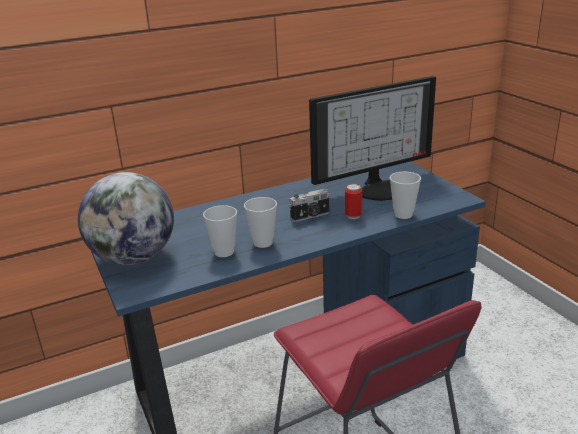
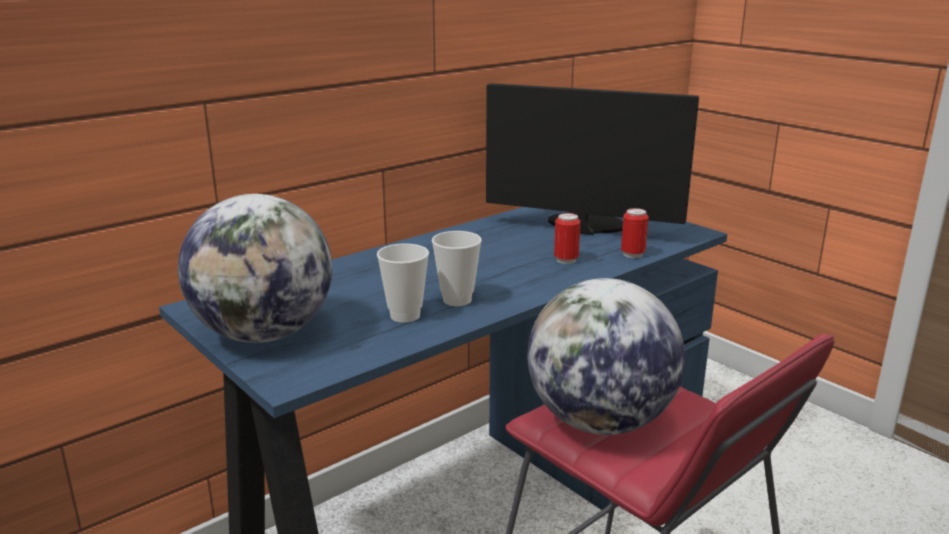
camera: 15 degrees left, 5 degrees down
camera [289,189,330,222] -> none
monitor [309,76,436,201] -> monitor turned 120 degrees counterclockwise [486,83,699,235]
cup [390,172,421,219] -> can [621,208,649,258]
none -> globe [527,278,685,435]

